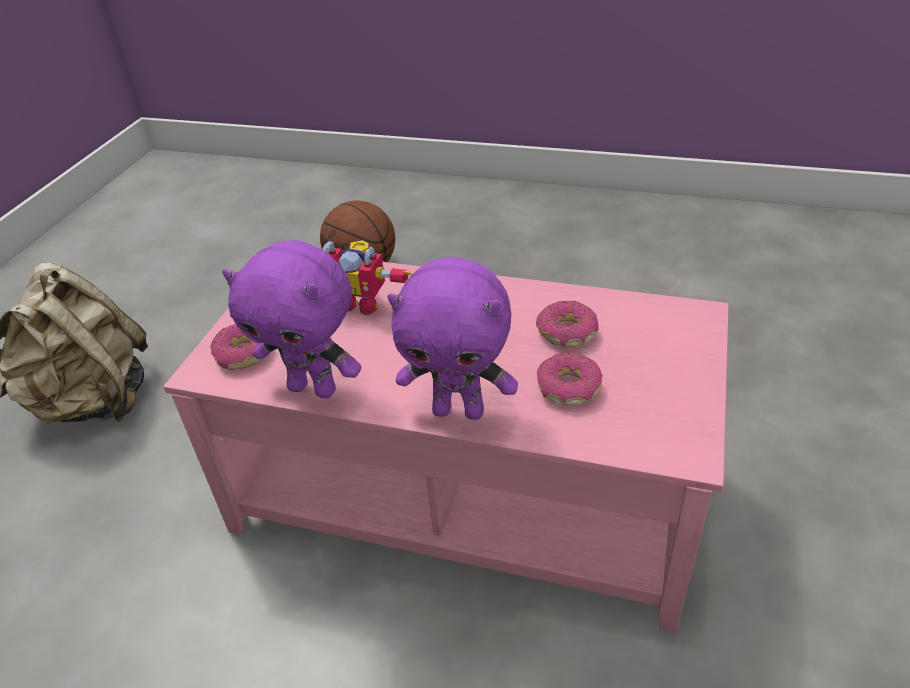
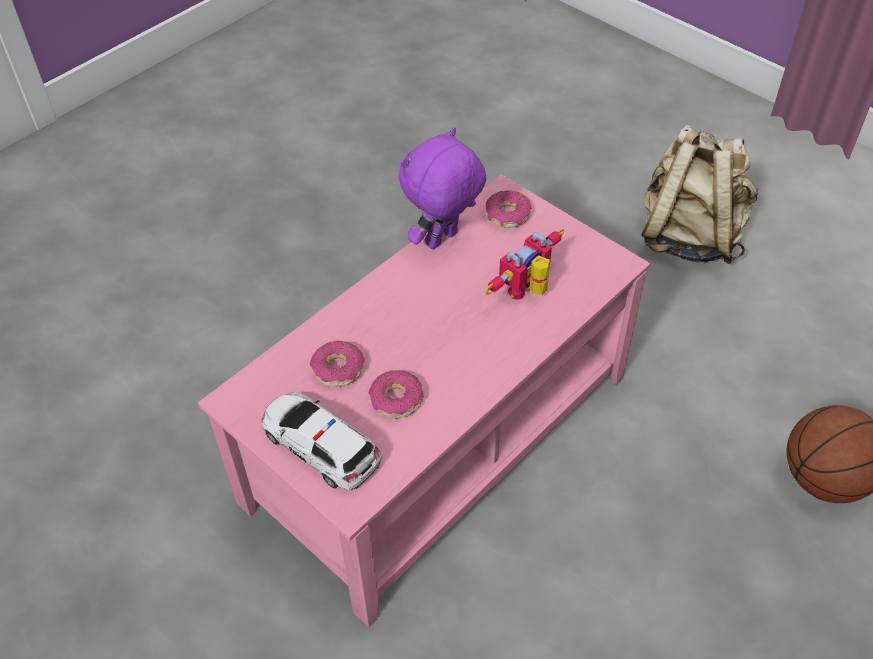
camera: 115 degrees right, 10 degrees up
purple plush toy [387,257,518,420] -> none
none -> toy car [261,392,382,490]

